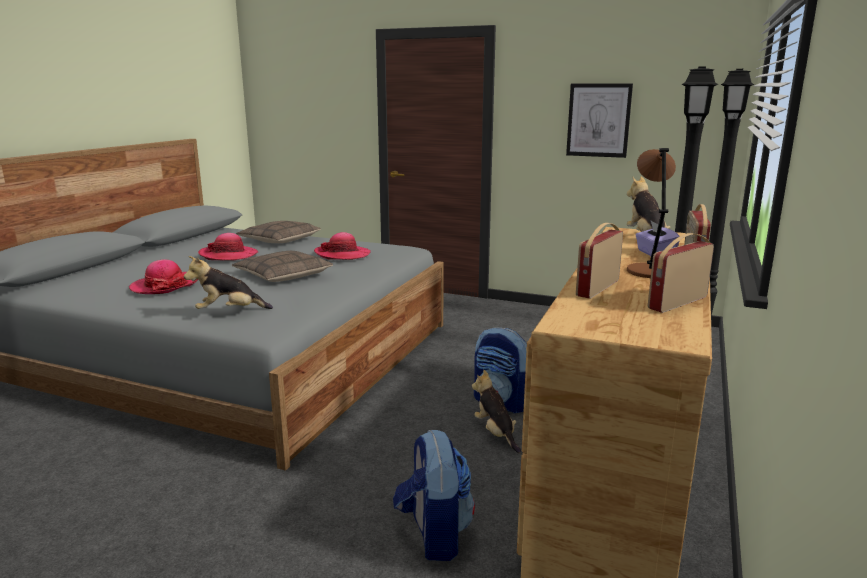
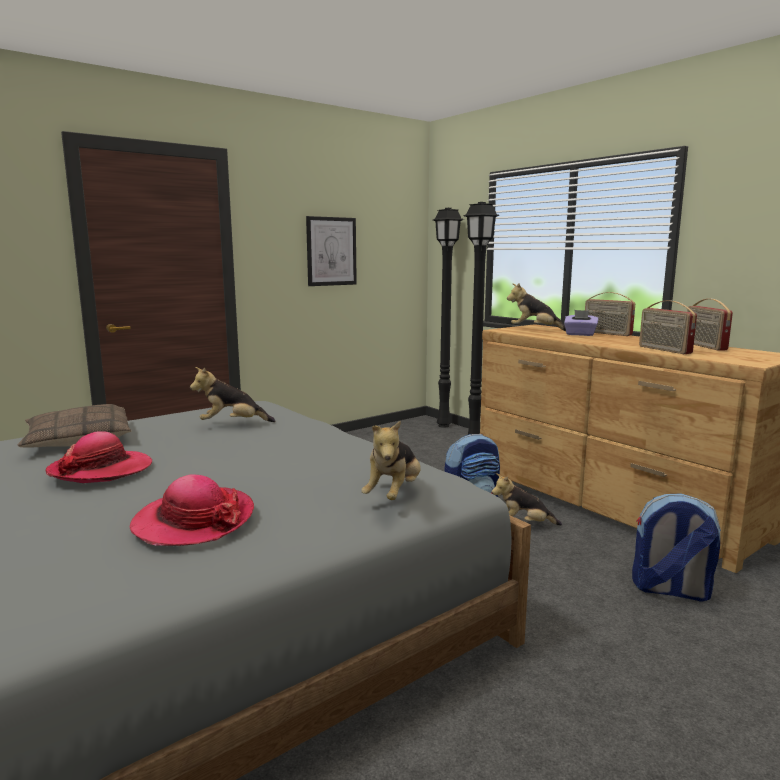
camera: 60 degrees left, 5 degrees down
pillow [232,251,333,282] -> none
hat [314,232,371,260] -> plush toy [190,367,276,422]
brown table lamp [627,148,676,278] -> none

